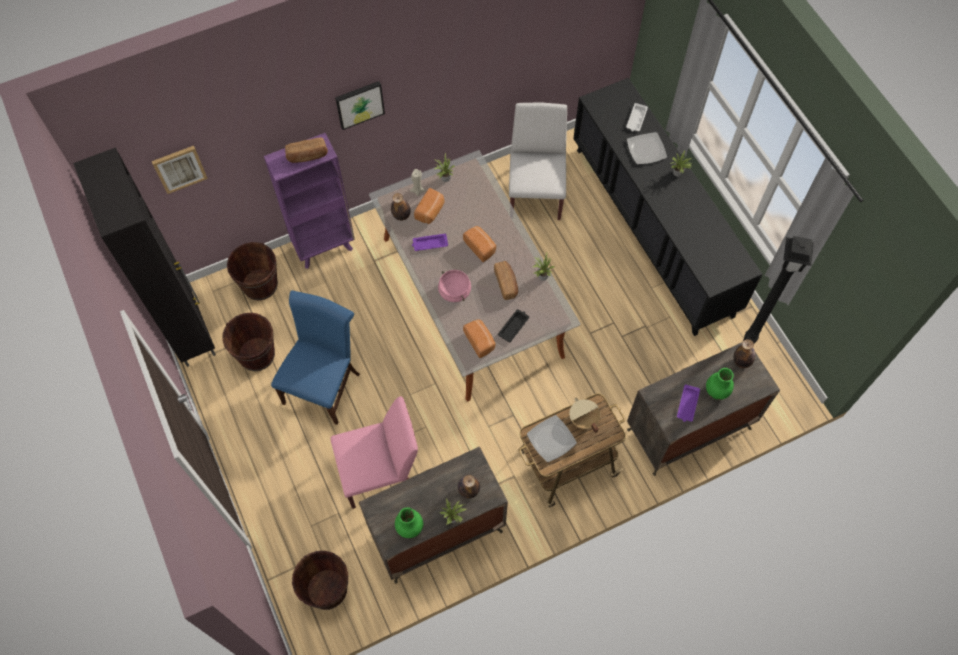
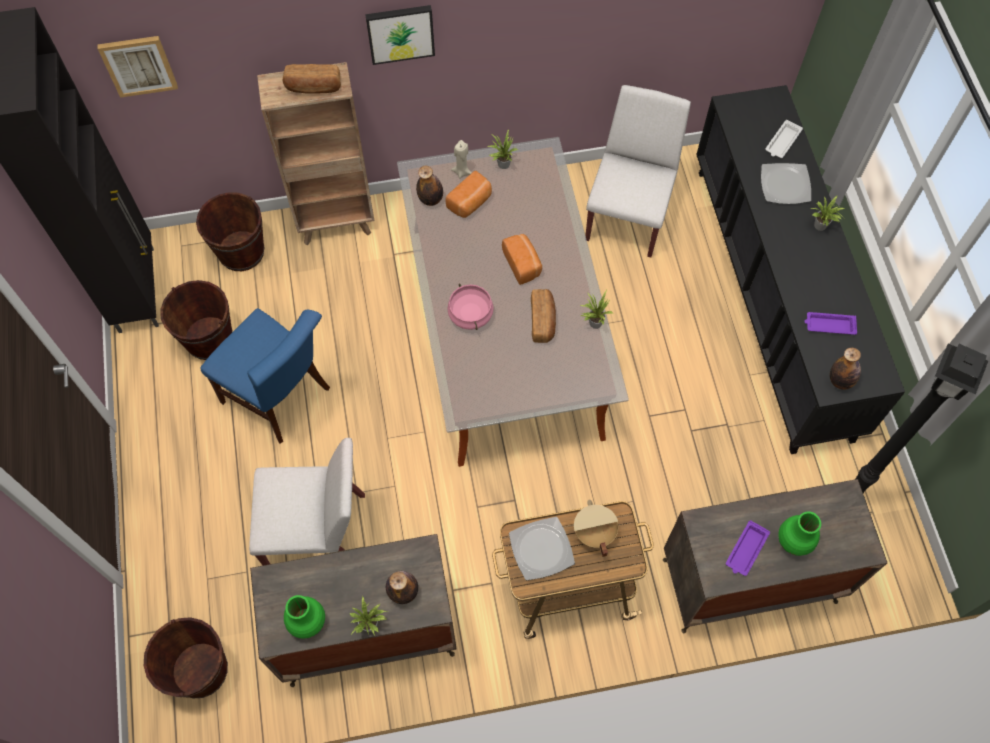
camera: 15 degrees right, 0 degrees up
purple bookcase [264,133,355,269] -> brown bookcase [257,62,374,245]
blue chair [271,290,360,425] -> blue chair turned 90 degrees clockwise [200,308,330,444]
pink chair [331,396,418,509] -> white chair [249,438,365,566]
purple tray [412,233,448,251] -> purple tray moved to [804,312,857,335]
bread [463,319,496,358] -> none
black tray [498,309,529,342] -> none
bottle [734,339,755,368] -> bottle moved to [830,348,861,390]

